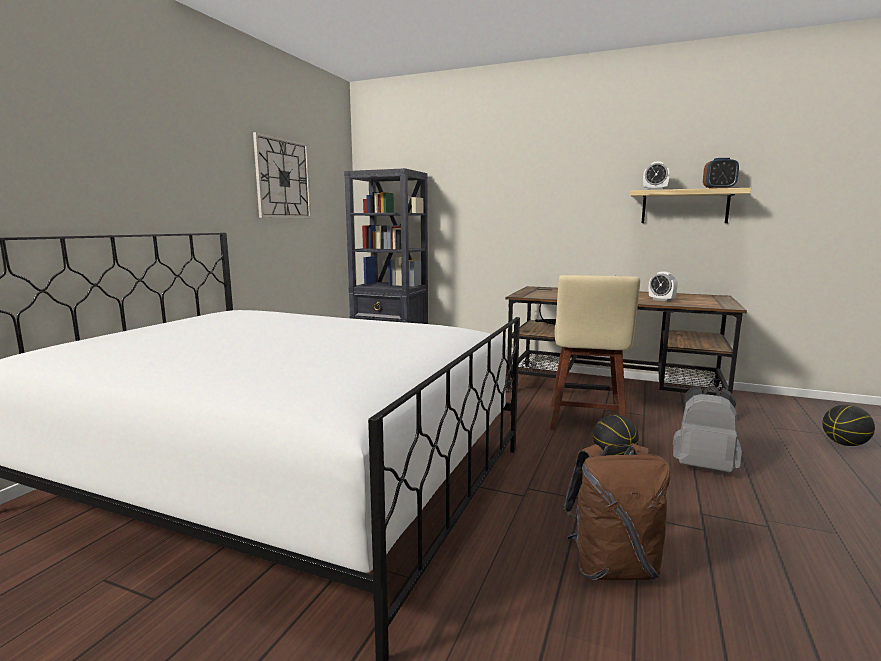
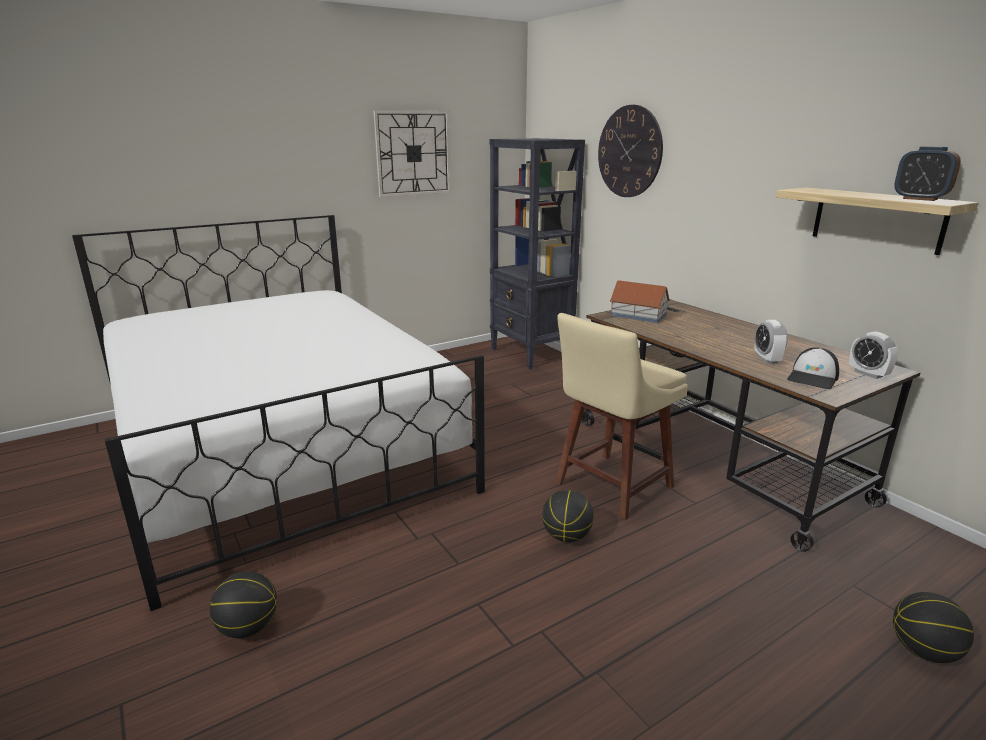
camera: 35 degrees right, 10 degrees up
brown backpack [563,443,670,580] -> none
alarm clock [643,162,670,190] -> alarm clock moved to [849,332,898,379]
grey backpack [673,386,742,473] -> none
none -> basketball [210,571,277,638]
none -> wall clock [598,105,663,197]
none -> toy house [610,280,670,323]
none -> cap [787,348,839,389]

